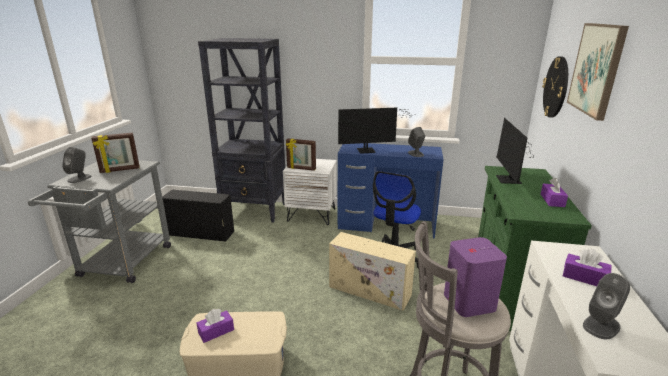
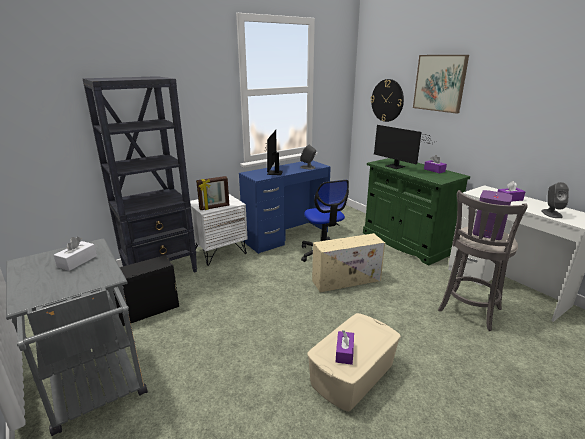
camera: 45 degrees left, 0 degrees up
grey speaker [62,147,91,183] -> none
picture frame [91,133,140,173] -> white tissue box [54,237,97,271]
monitor [338,108,408,154] -> monitor turned 150 degrees clockwise [265,130,283,175]

